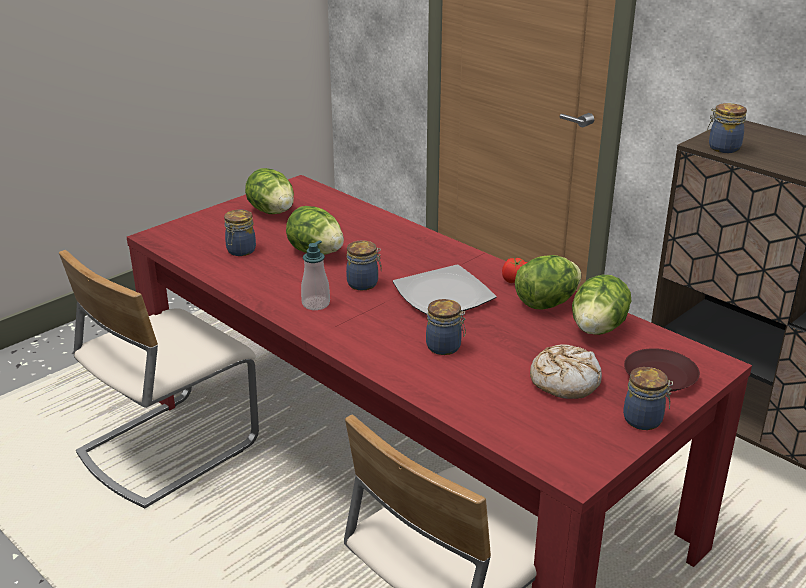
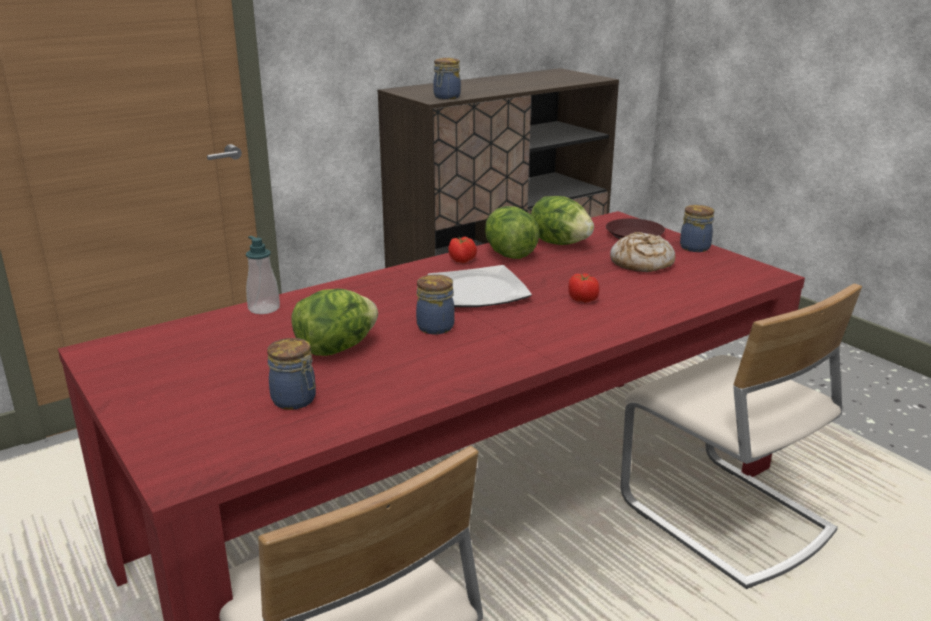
camera: 80 degrees left, 5 degrees down
lettuce [245,168,294,214] -> none
soap dispenser [301,240,330,310] -> soap dispenser moved to [246,236,280,314]
jar [426,299,466,355] -> tomato [568,273,600,303]

